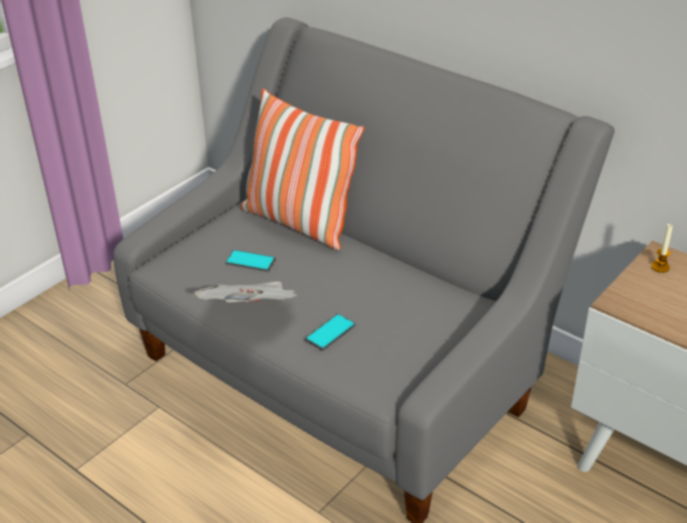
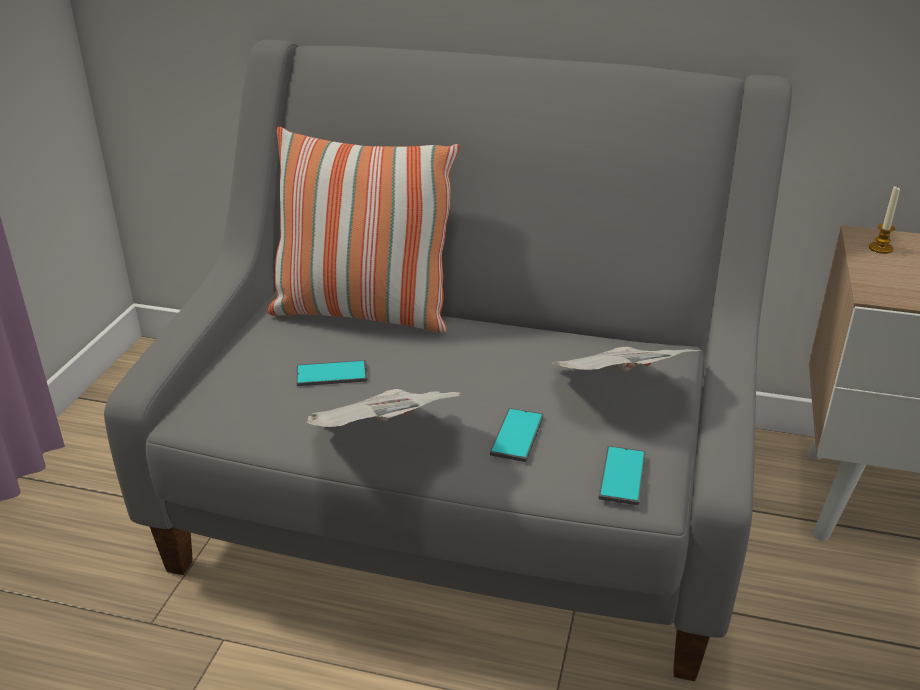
camera: 25 degrees left, 5 degrees down
none -> newspaper [552,347,702,372]
none -> phone [599,446,646,505]

